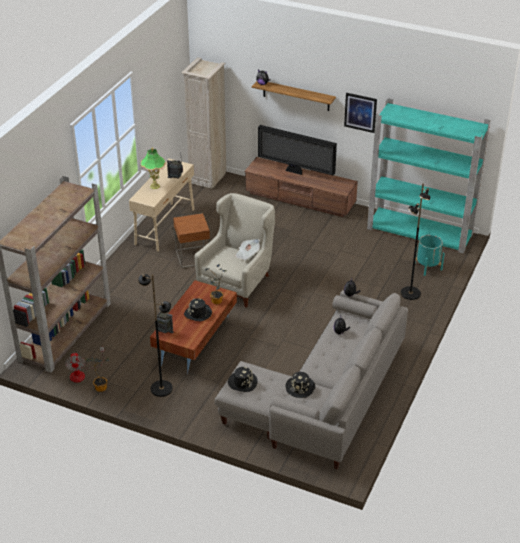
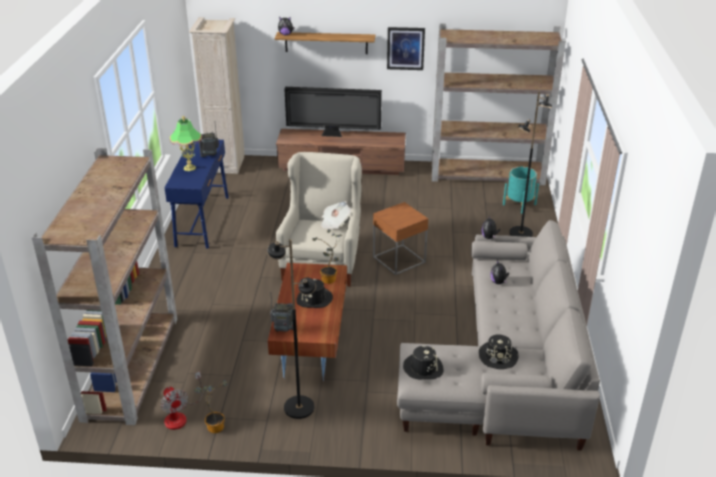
camera: 20 degrees left, 5 degrees down
beige console table [129,159,194,251] -> blue console table [165,140,229,248]
brown side table [173,213,210,268] -> brown side table moved to [373,202,428,275]
turquoise bookcase [367,98,490,254] -> brown bookcase [432,24,566,185]

